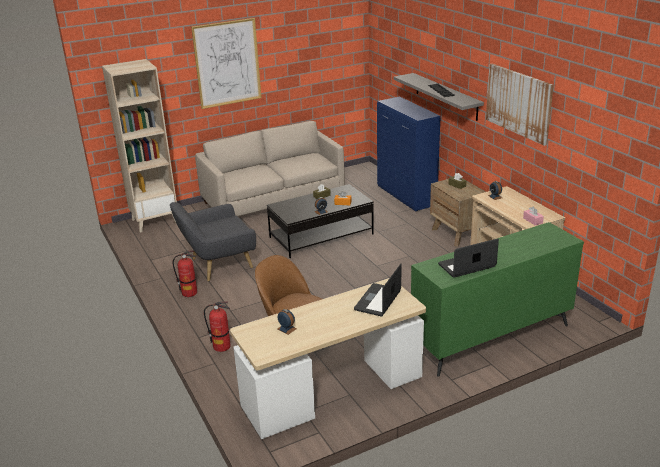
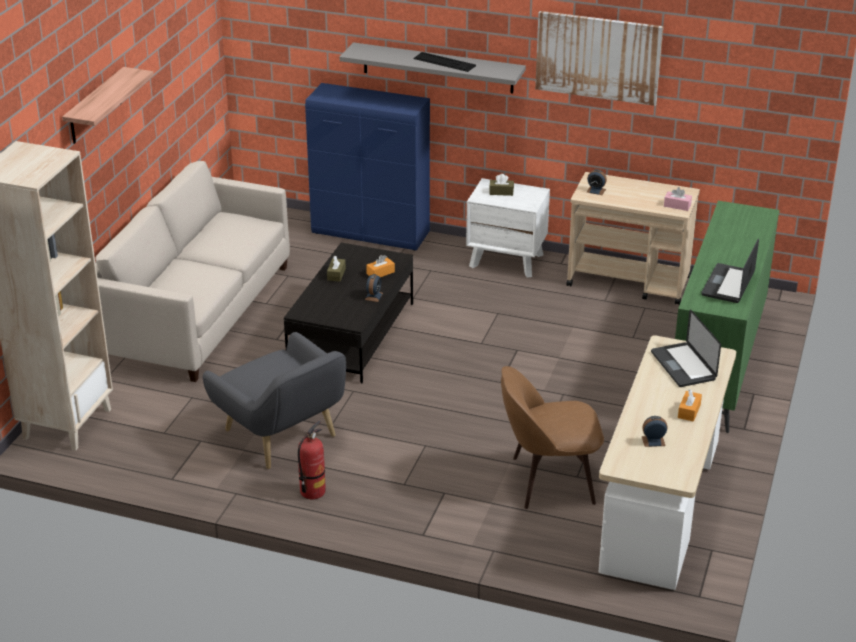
camera: 45 degrees left, 5 degrees up
grey armchair [170,202,256,281] -> grey armchair turned 60 degrees counterclockwise [202,332,347,469]
picture [191,18,262,109] -> shelf [62,67,154,144]
fire extinguisher [204,301,230,352] -> none
brown nightstand [430,178,486,247] -> white nightstand [466,178,550,278]
none -> orange tissue box [678,389,702,422]

